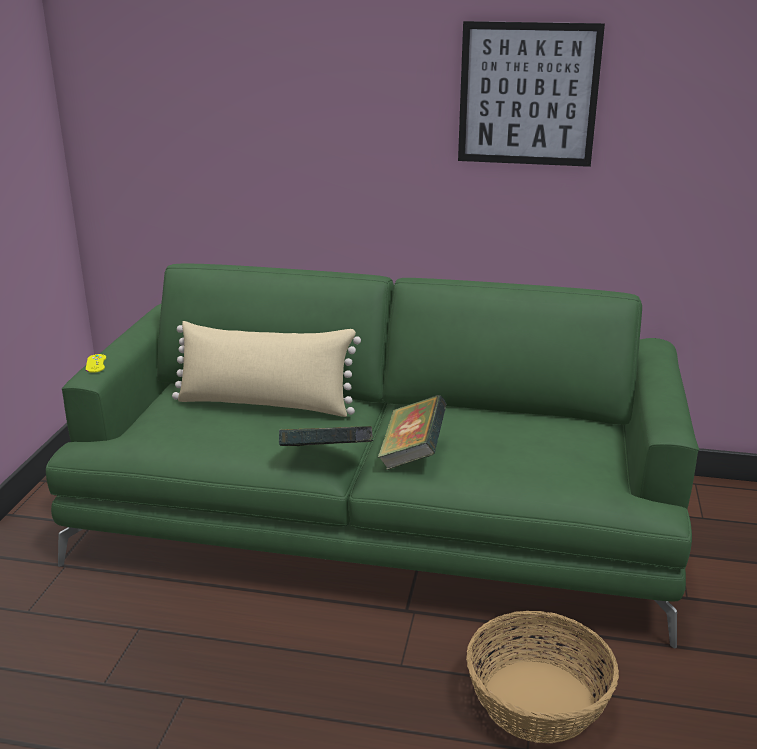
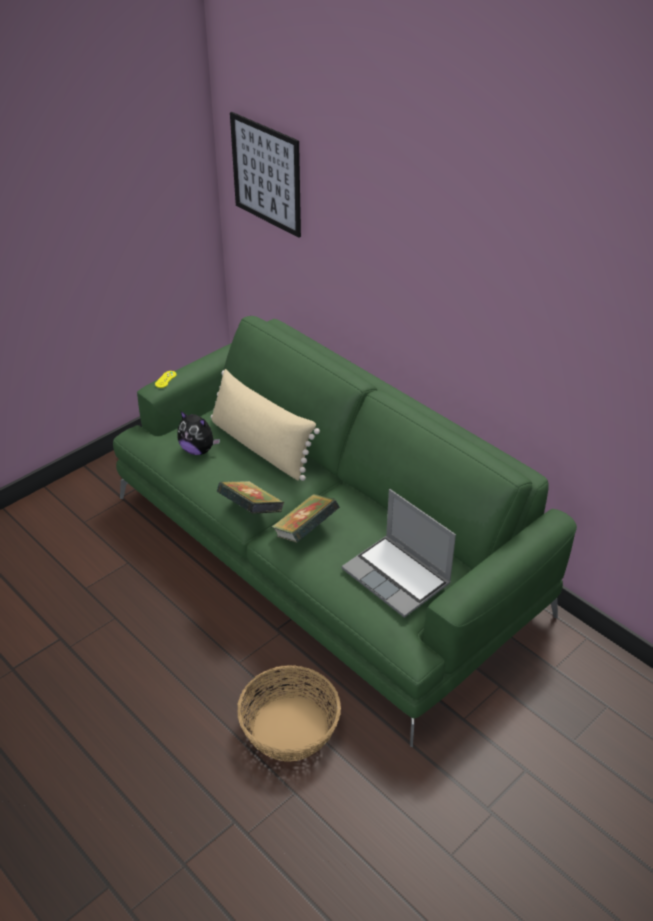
camera: 35 degrees right, 15 degrees up
picture [458,21,605,167] -> picture moved to [230,112,301,238]
none -> plush toy [177,411,220,455]
none -> laptop [342,489,456,618]

